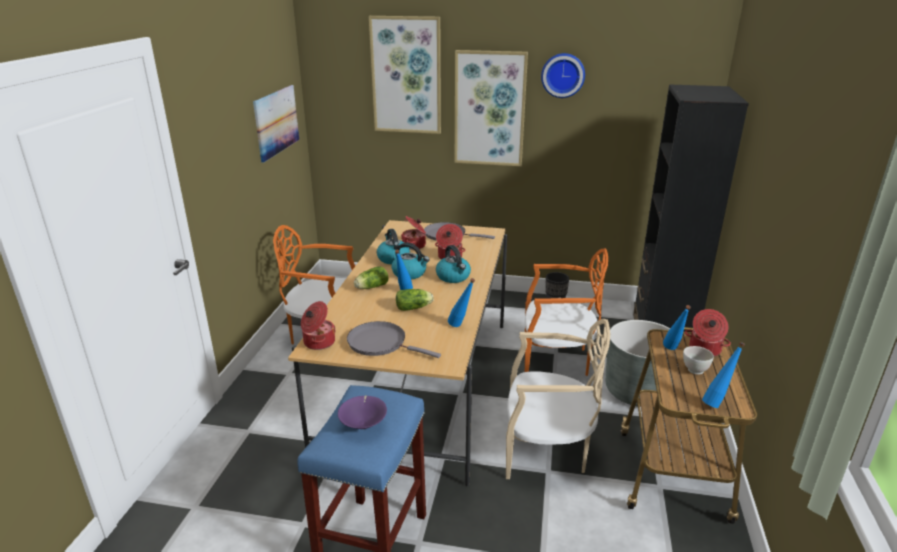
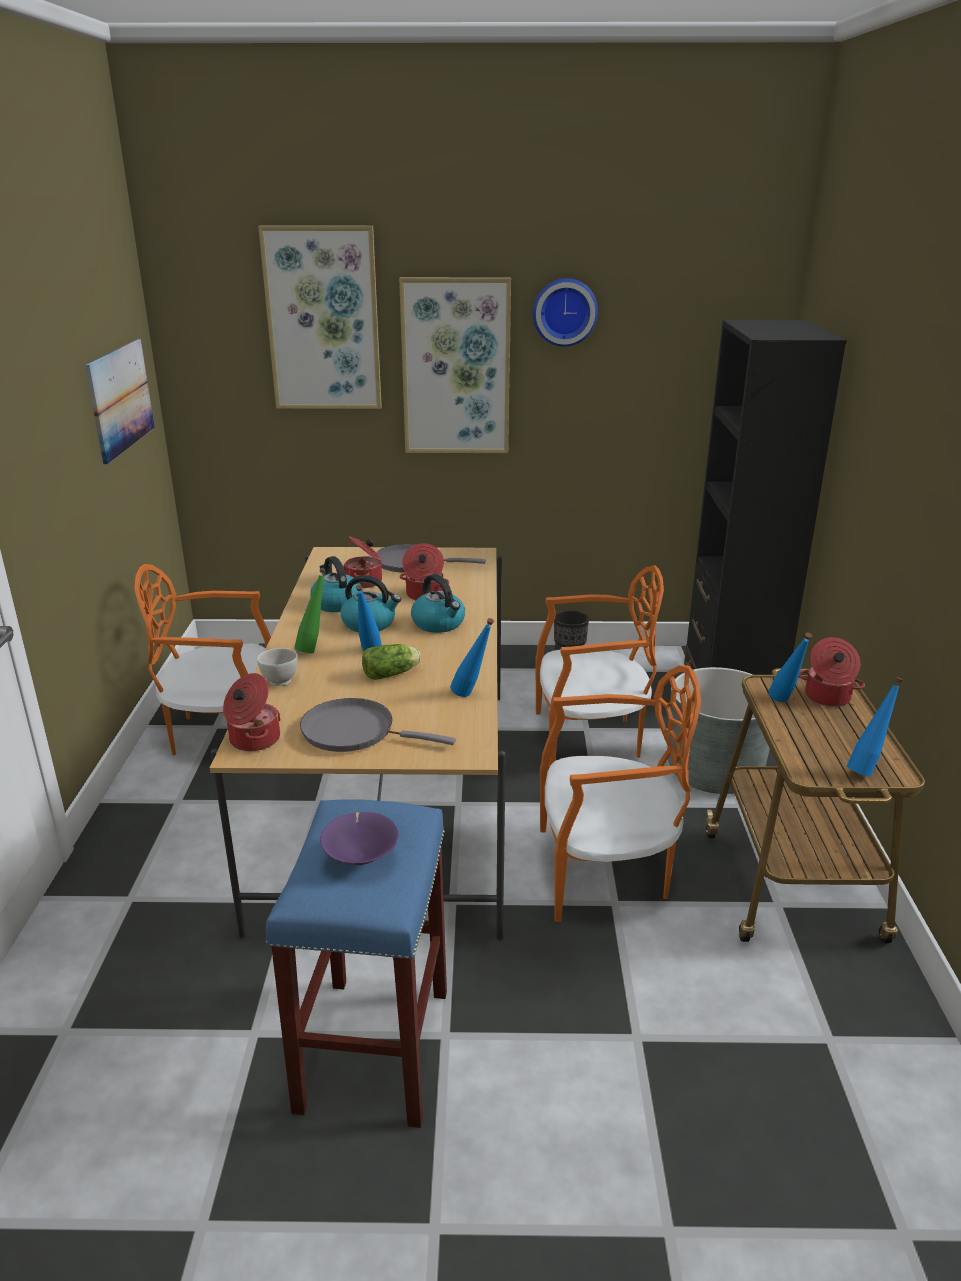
camera: 10 degrees left, 0 degrees up
lettuce [354,266,388,289] -> green bottle [294,569,326,653]
beige chair [506,319,610,479] -> orange chair [540,665,701,922]
white bowl [683,346,714,374] -> white bowl moved to [257,648,298,686]

